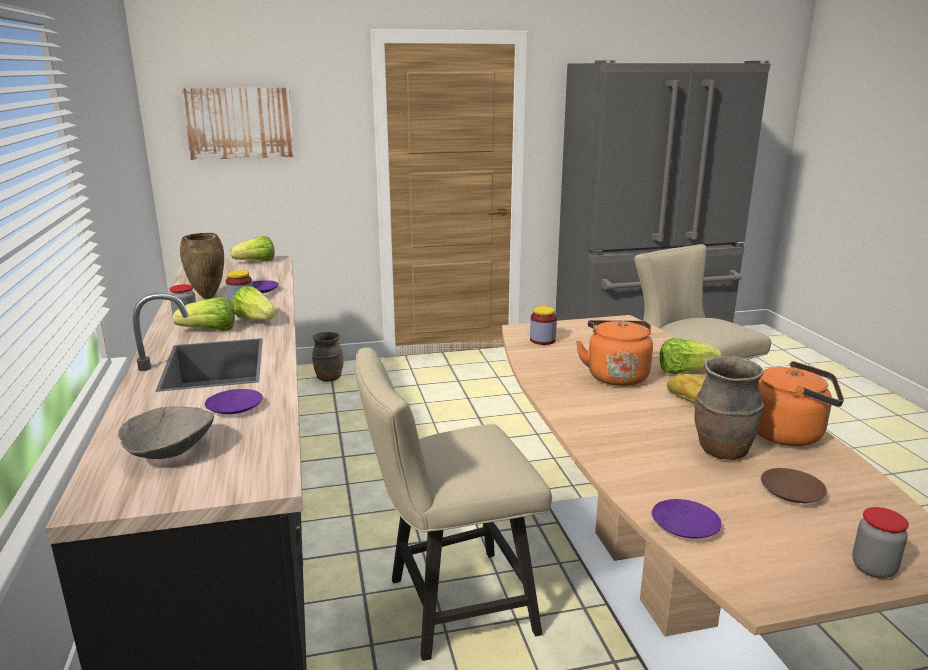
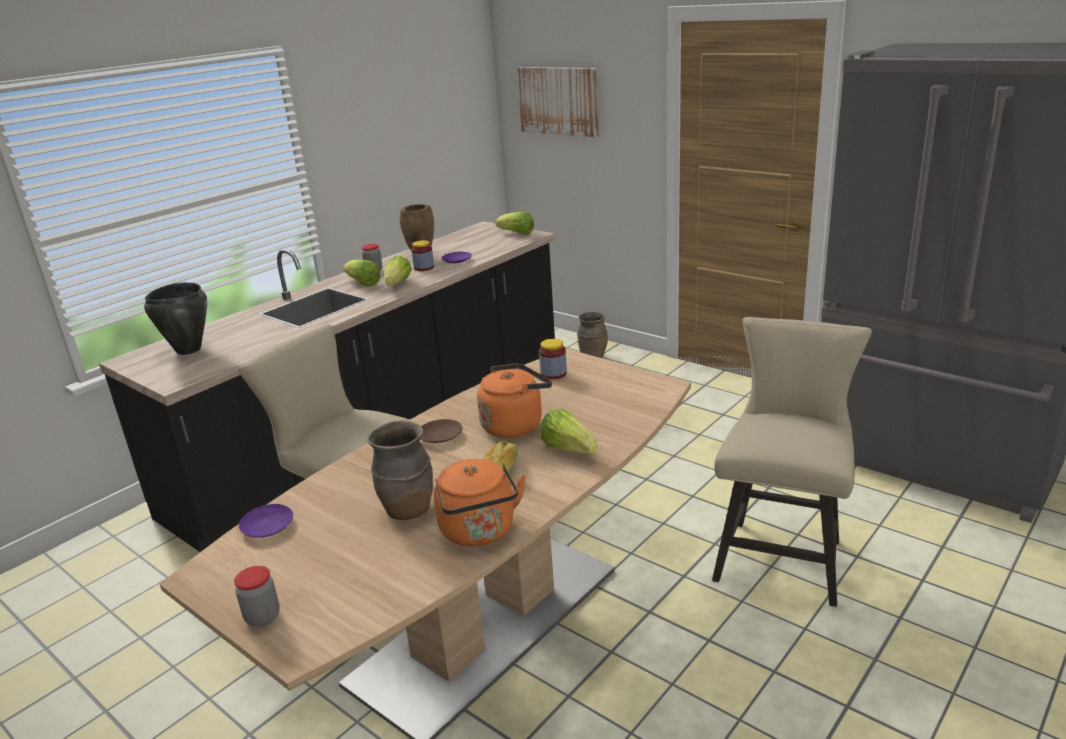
camera: 55 degrees right, 5 degrees up
grey bowl [118,407,214,459] -> black cooking pot [144,282,207,355]
purple plate [205,389,263,414] -> none
brown plate [761,468,827,503] -> brown plate moved to [420,419,463,443]

